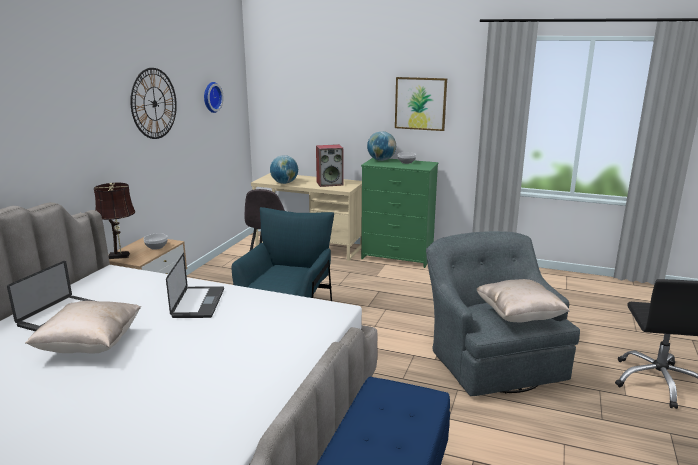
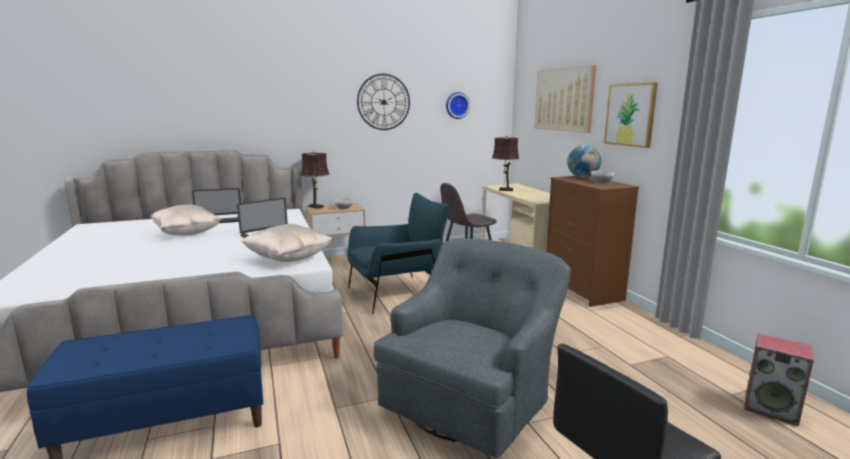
camera: 50 degrees right, 5 degrees down
globe [270,155,298,184] -> brown table lamp [492,135,519,191]
speaker [316,144,343,187] -> speaker moved to [744,334,814,426]
green dresser [361,158,439,268] -> brown dresser [546,176,639,307]
beige pillow [476,279,570,322] -> beige pillow moved to [241,224,333,262]
none -> picture [534,65,596,133]

